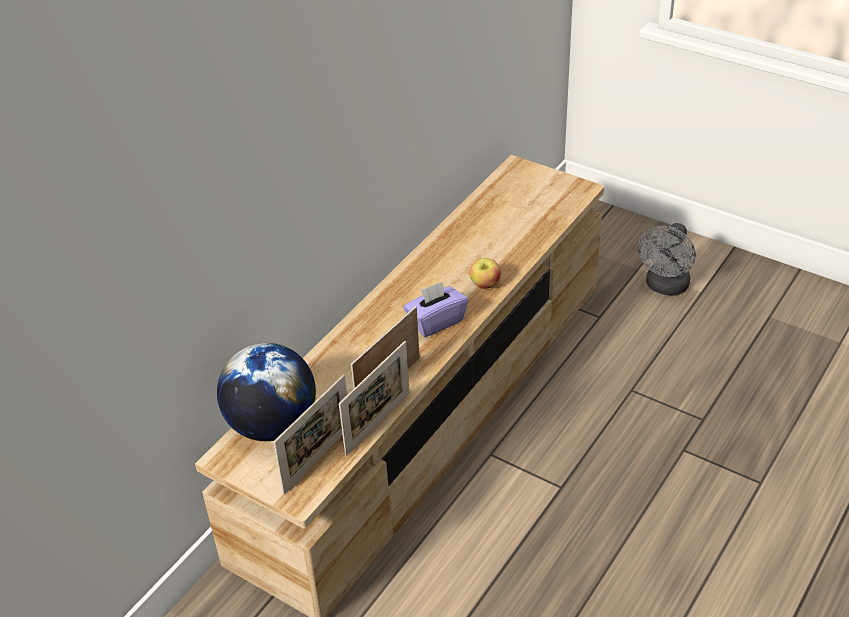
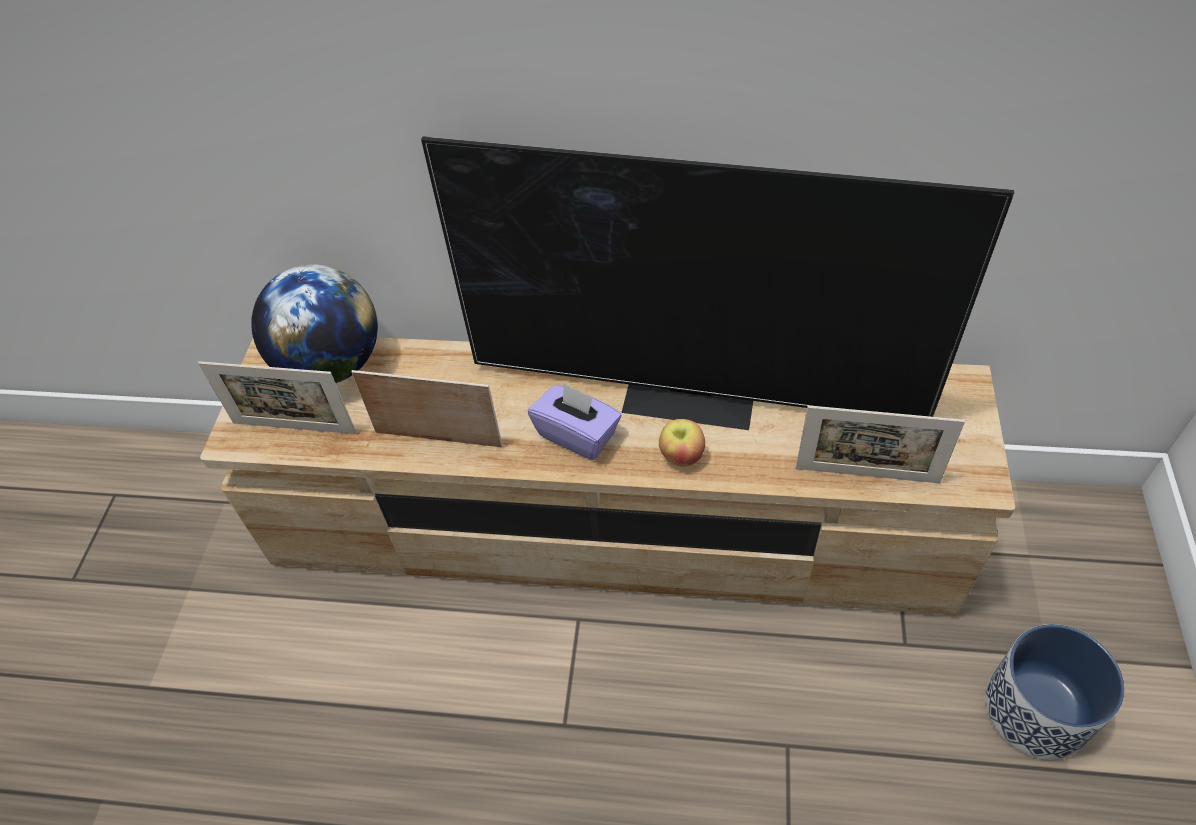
camera: 65 degrees right, 10 degrees up
picture frame [339,341,409,456] -> picture frame moved to [796,405,965,483]
grey fan [638,223,696,296] -> planter [985,624,1125,760]
none -> television [421,136,1014,430]

